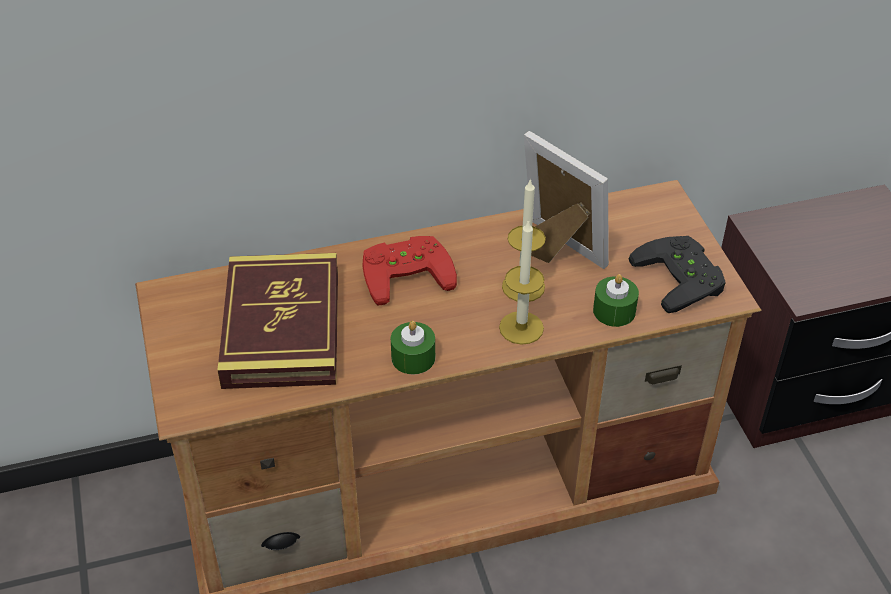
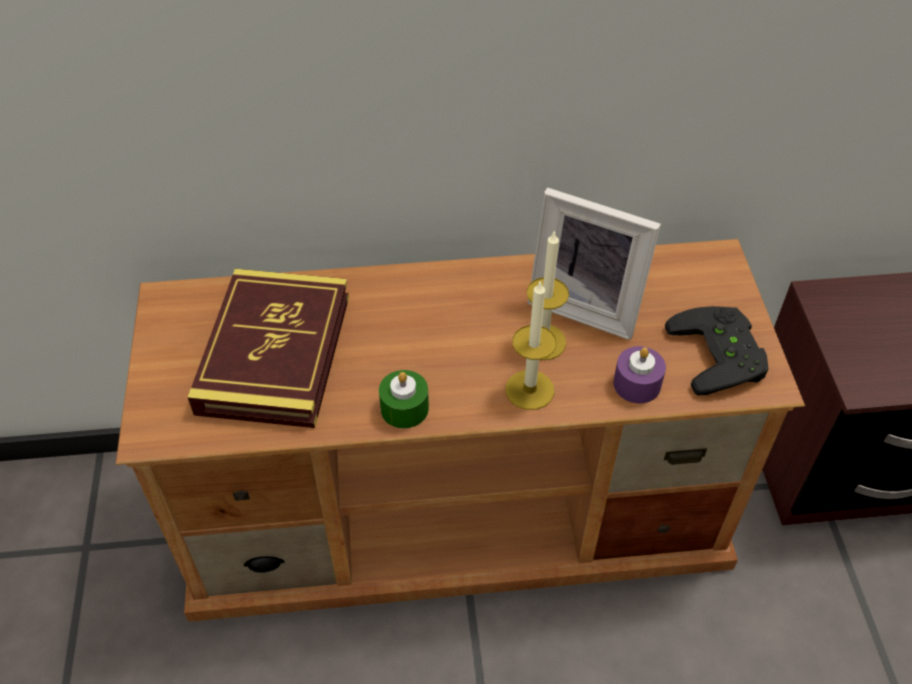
camera: 10 degrees right, 5 degrees up
red game controller [363,236,457,306] -> none
picture frame [524,131,609,269] -> picture frame turned 150 degrees clockwise [528,188,661,340]
green candle [593,274,639,327] -> purple candle [613,346,666,403]

